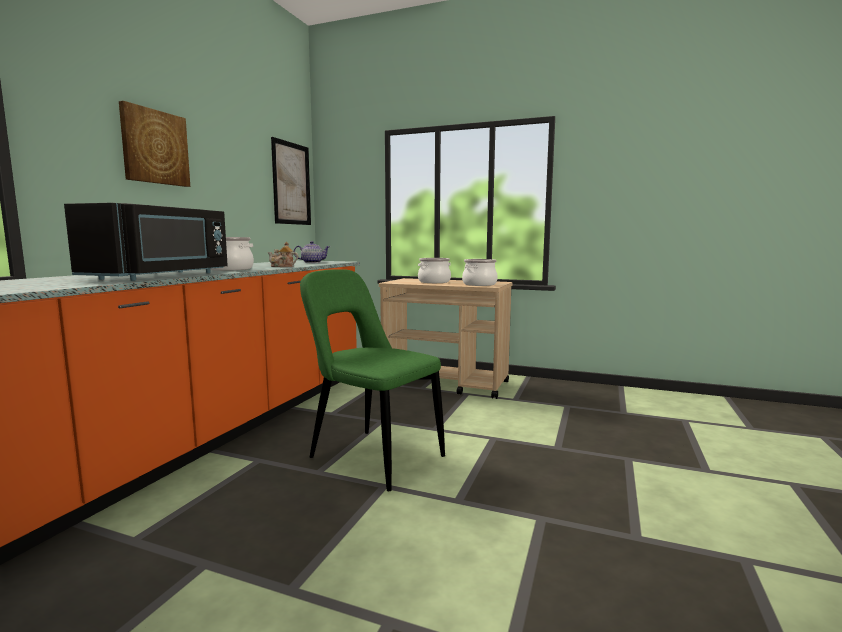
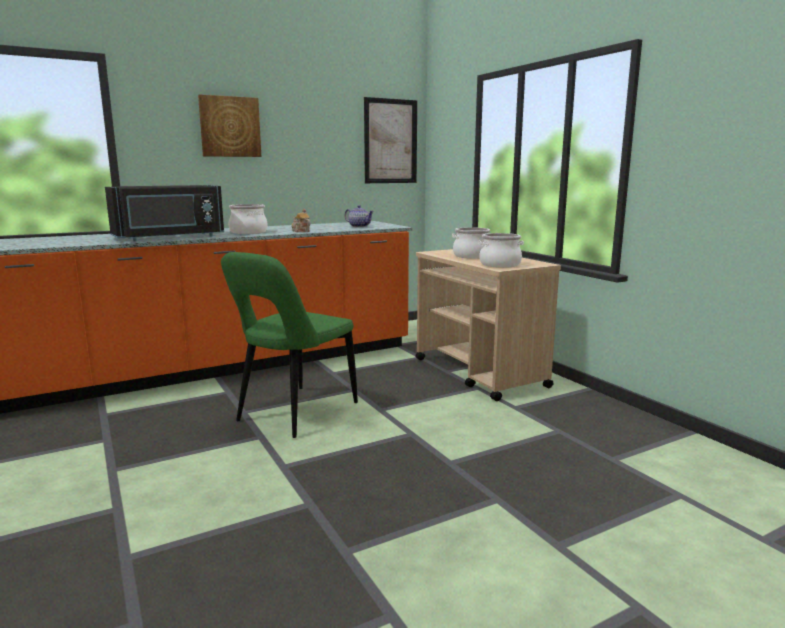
camera: 40 degrees right, 5 degrees up
green chair [300,269,445,491] -> green chair turned 135 degrees counterclockwise [221,252,358,438]

